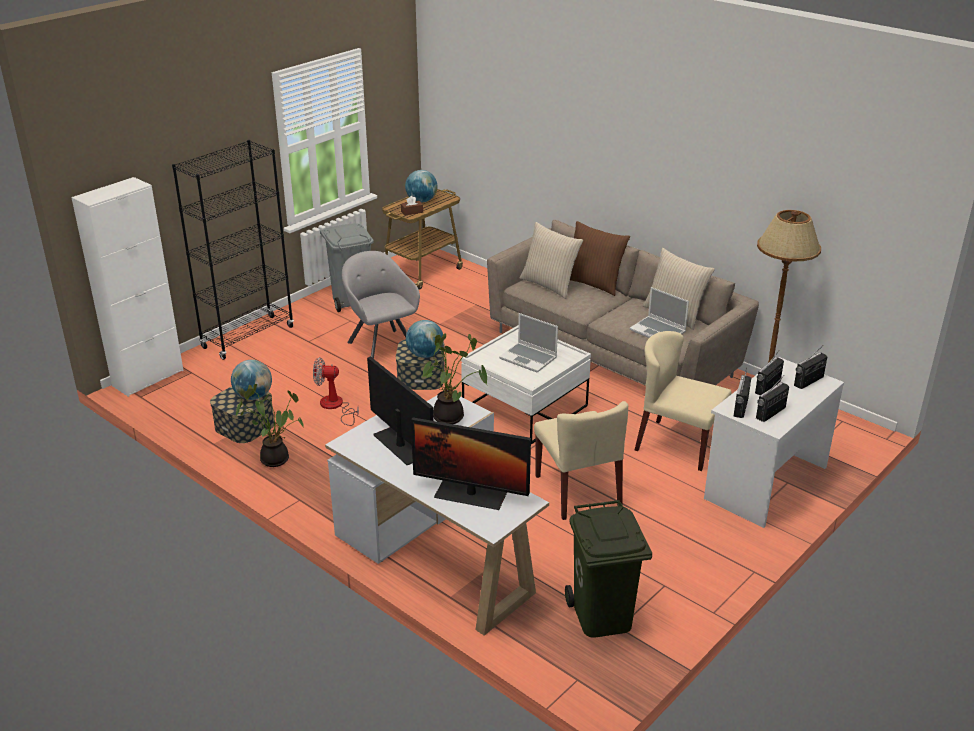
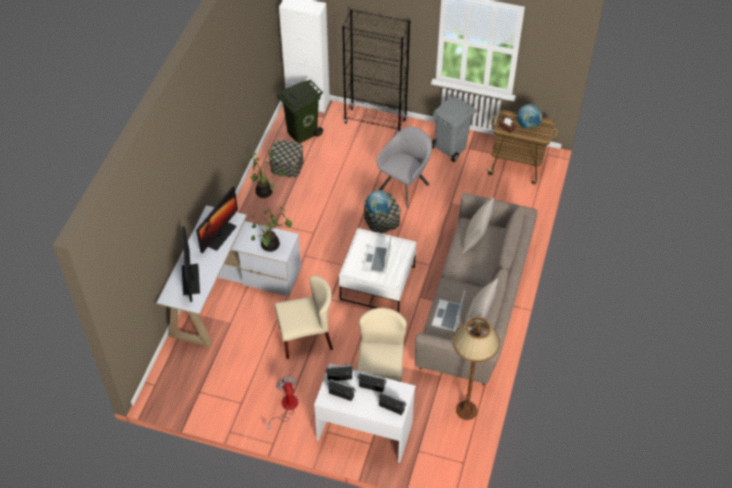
camera: 65 degrees right, 20 degrees up
globe [231,360,272,400] -> none
fan [313,357,359,426] -> fan moved to [267,376,298,429]
beige chair [534,401,628,520] -> beige chair turned 150 degrees counterclockwise [274,275,333,359]
green trash can [565,500,652,638] -> green trash can moved to [277,80,323,143]
brown pillow [570,221,630,296] -> none

